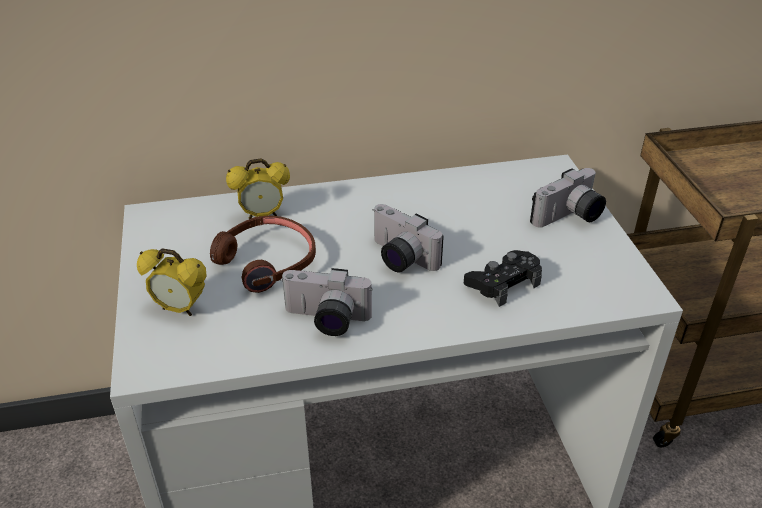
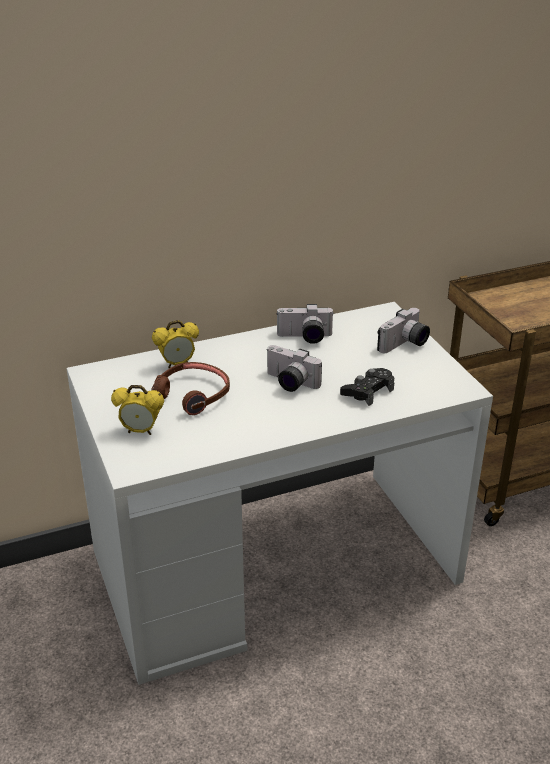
camera: 10 degrees left, 5 degrees down
camera [280,268,373,336] -> camera moved to [276,304,333,344]

